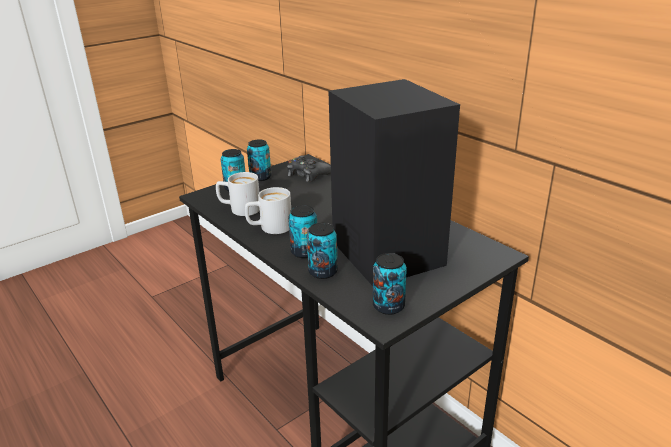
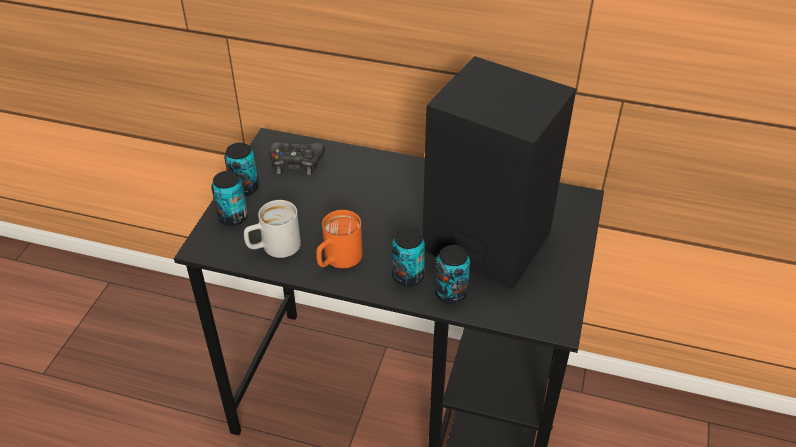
camera: 35 degrees left, 15 degrees up
white mug [245,187,291,234] -> orange mug [316,210,363,268]
can [373,253,407,315] -> none

